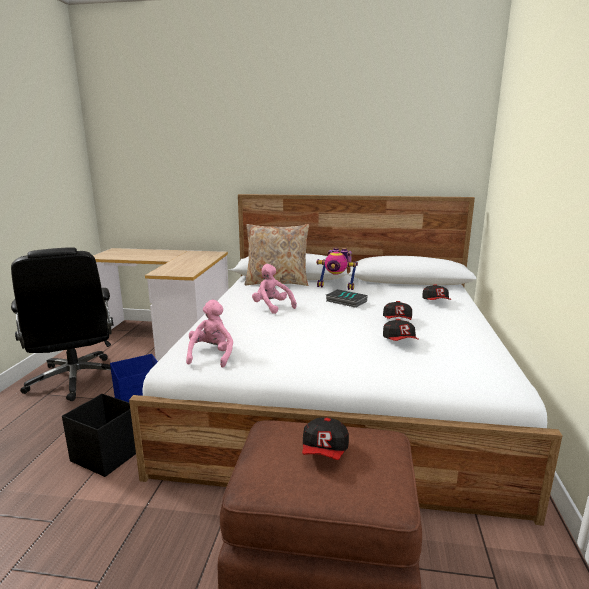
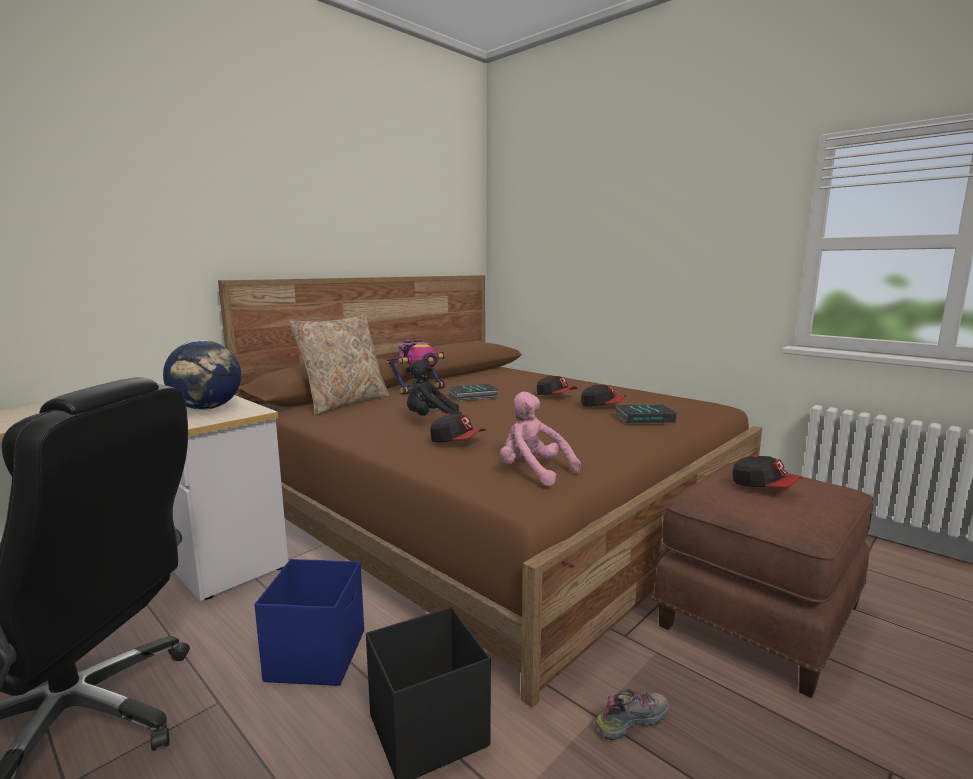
camera: 55 degrees left, 5 degrees down
white bed [129,194,563,526] -> brown bed [218,275,762,708]
pink plush toy [252,264,297,314] -> black plush toy [406,360,462,416]
cap [422,284,452,300] -> cap moved to [430,414,486,442]
none -> globe [163,340,241,410]
none -> shoe [595,689,669,740]
none -> book [615,404,677,424]

